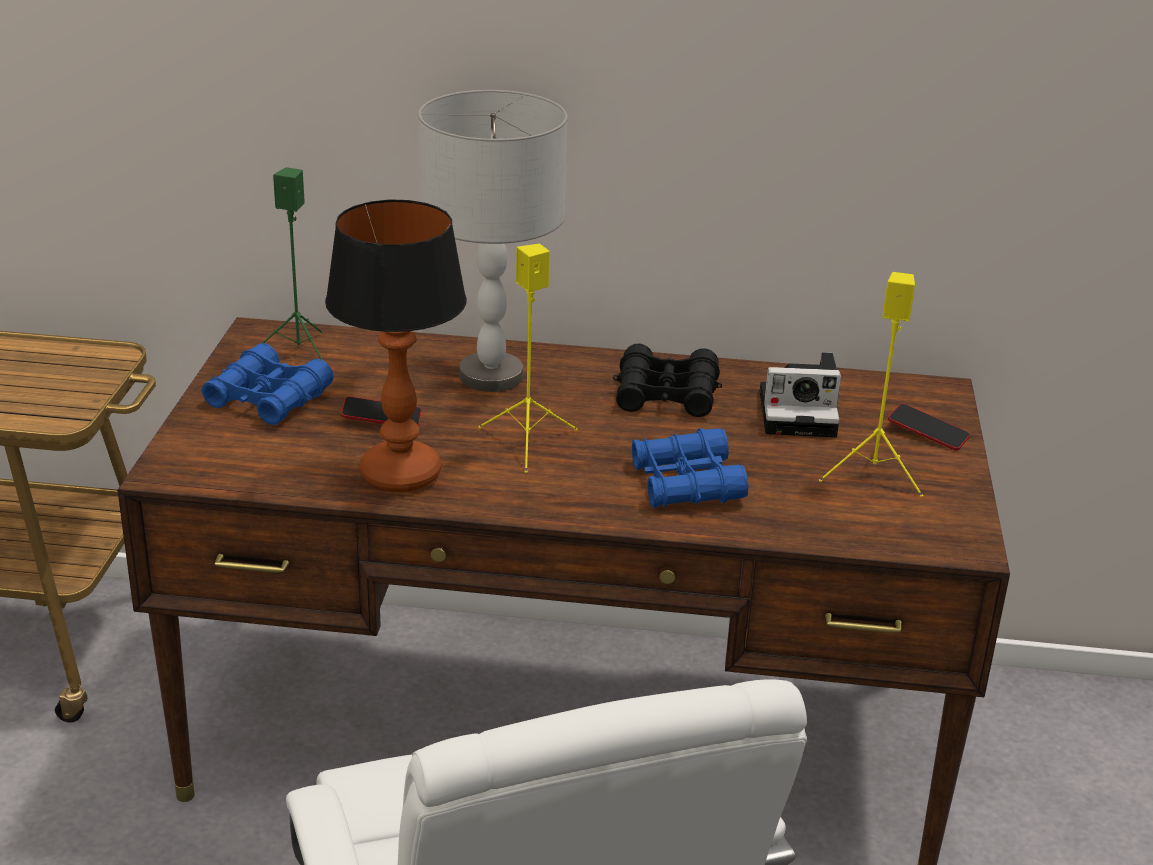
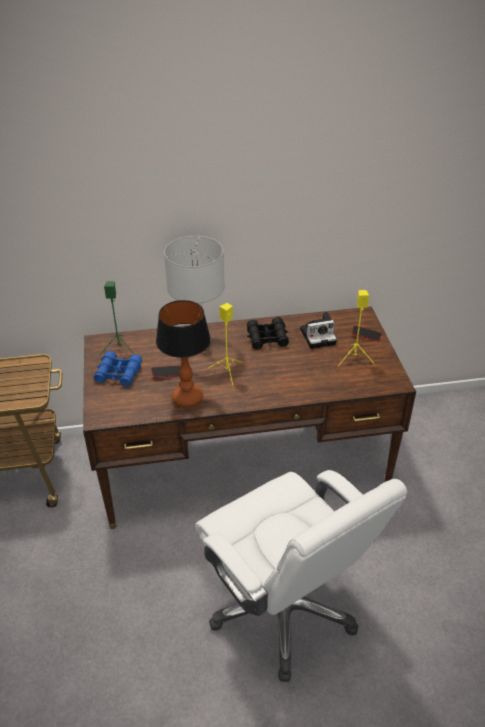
camera: 15 degrees left, 10 degrees up
blue binoculars [632,428,748,508] -> none

